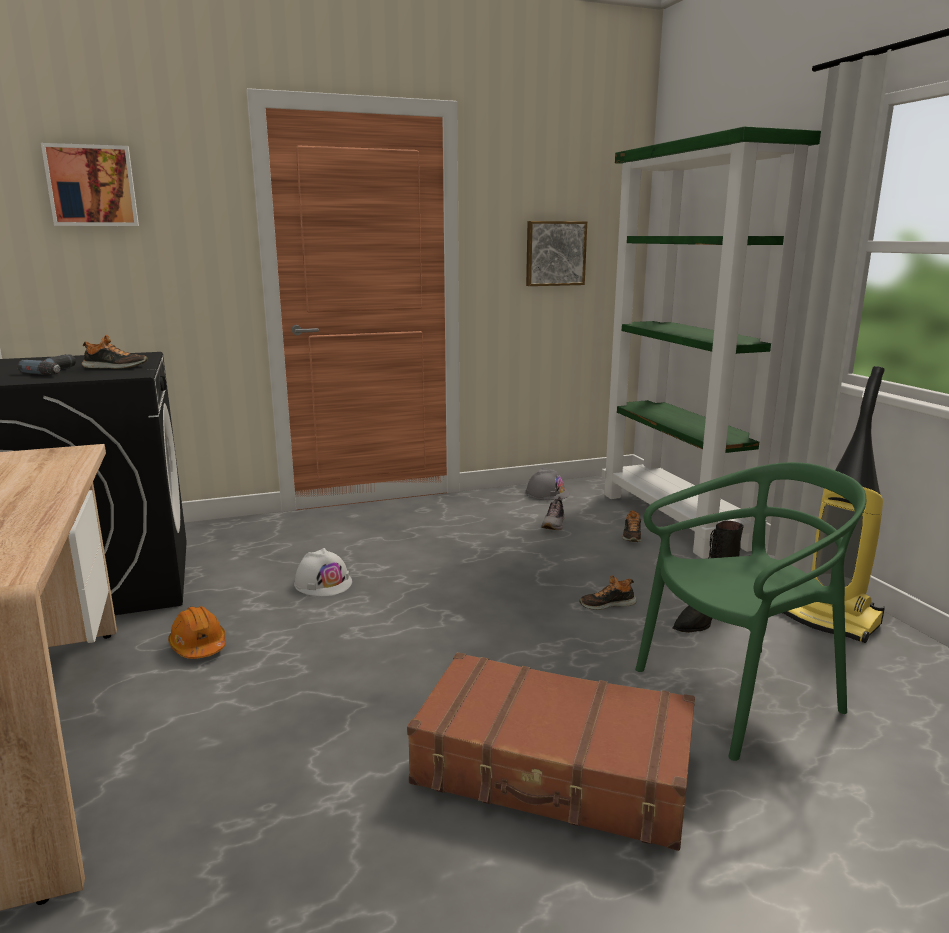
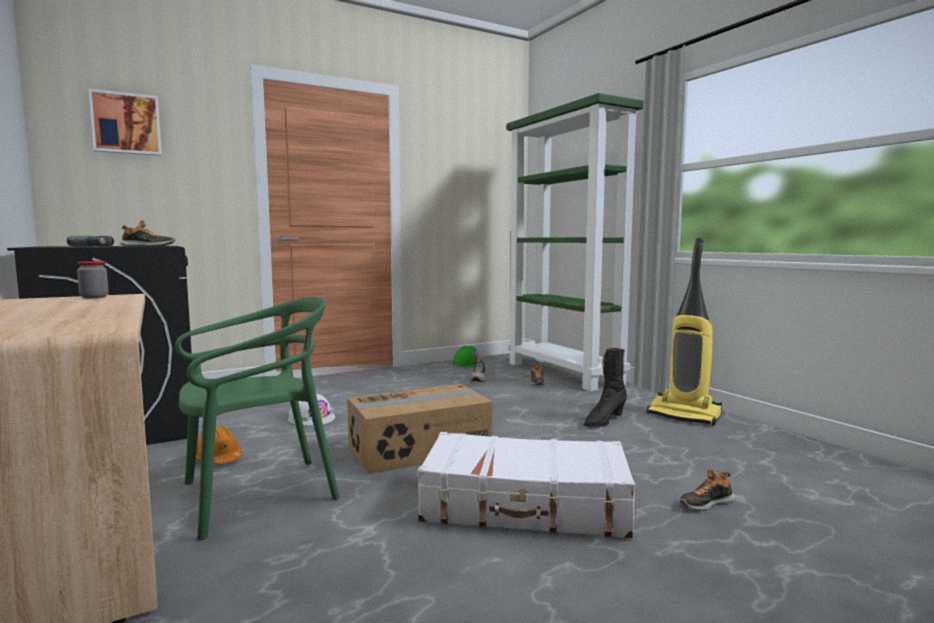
camera: 10 degrees left, 10 degrees down
brown suitcase [407,652,695,851] -> white suitcase [418,432,635,539]
grey hard hat [525,468,570,500] -> green hard hat [452,346,485,367]
picture [526,221,587,286] -> none
shoe [579,575,637,610] -> shoe moved to [680,469,735,510]
green chair [635,462,866,761] -> green chair moved to [175,297,340,541]
none -> jar [77,261,109,298]
none -> cardboard box [347,384,492,474]

